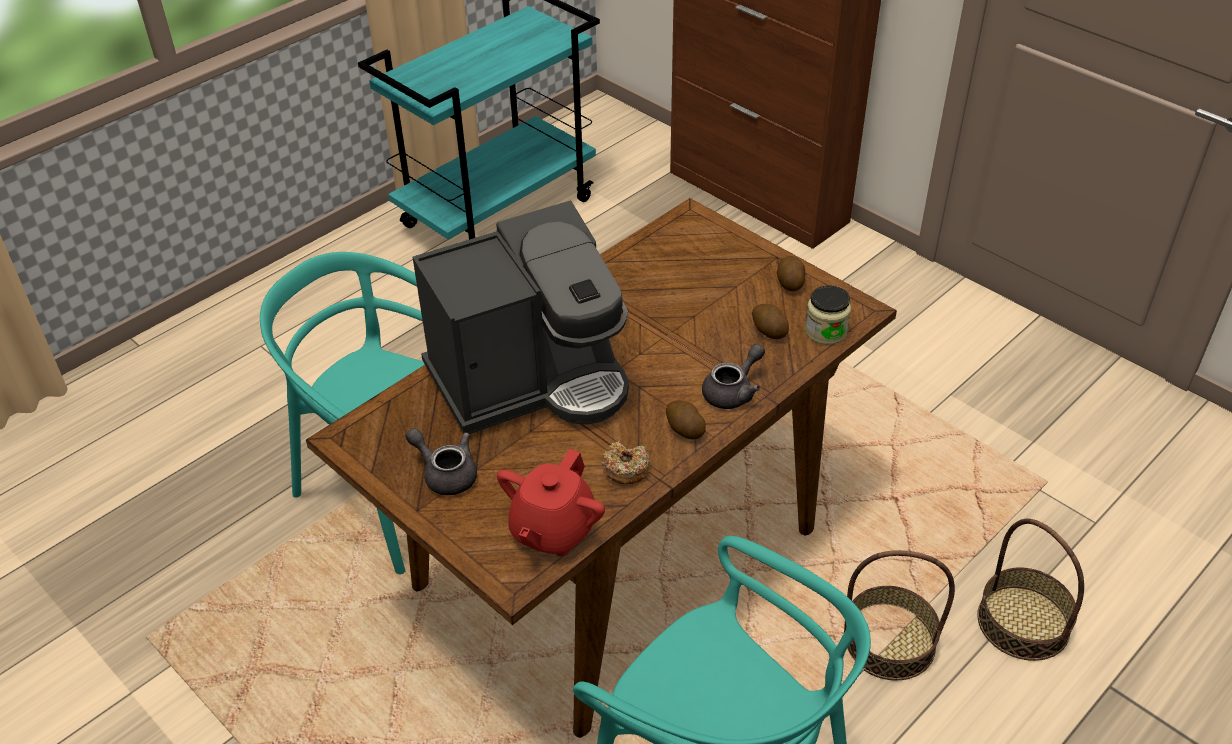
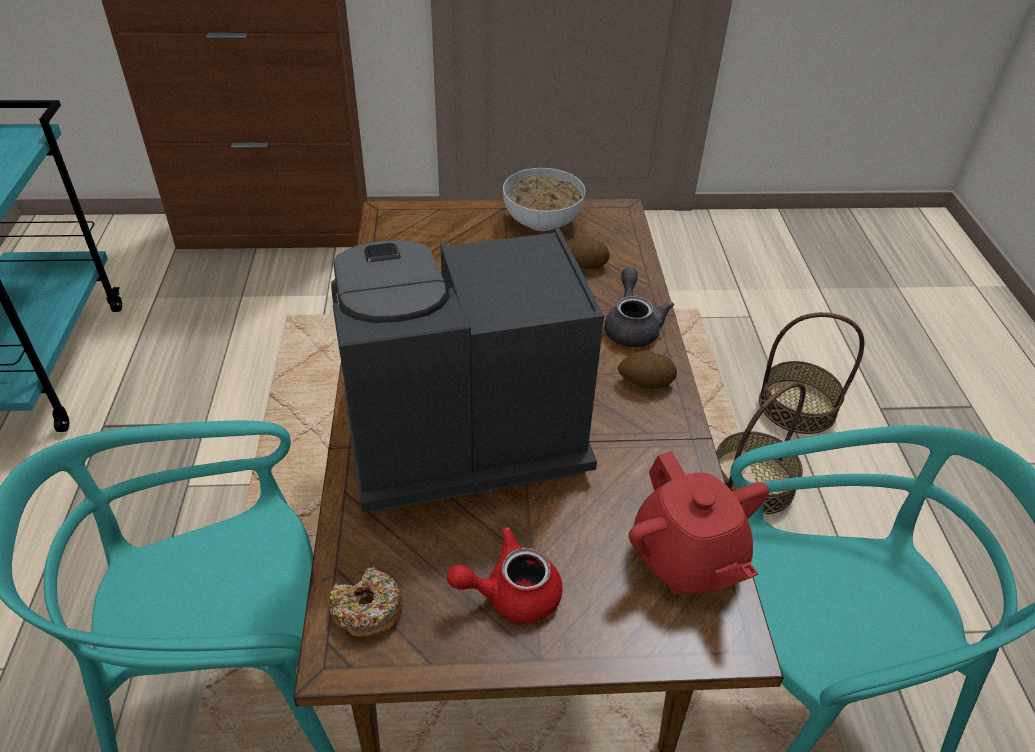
camera: 50 degrees left, 0 degrees up
grey teapot [405,428,477,495] -> red teapot [447,527,562,623]
coffee machine [413,201,629,434] -> coffee machine turned 120 degrees counterclockwise [331,228,604,512]
donut [602,441,651,484] -> donut moved to [329,567,403,637]
potato [777,256,805,292] -> bowl [503,168,585,231]
jar [805,285,851,345] -> none

